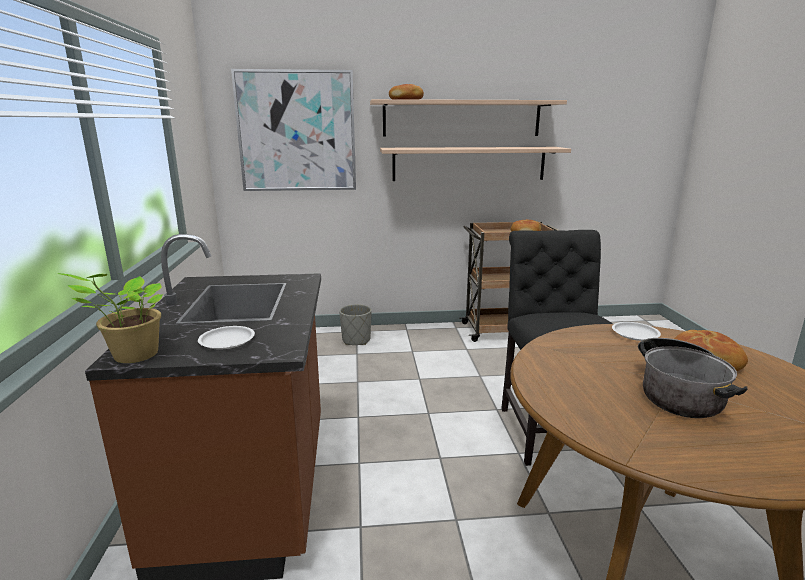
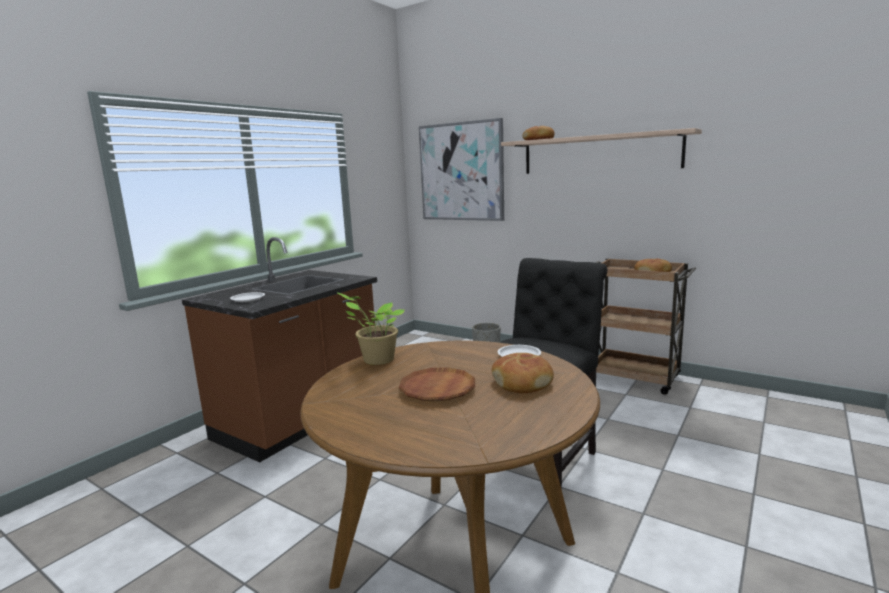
camera: 40 degrees right, 5 degrees down
potted plant [58,273,163,363] -> potted plant moved to [337,293,405,365]
shelf [380,147,571,181] -> none
cooking pot [638,338,748,418] -> brown plate [399,367,475,401]

